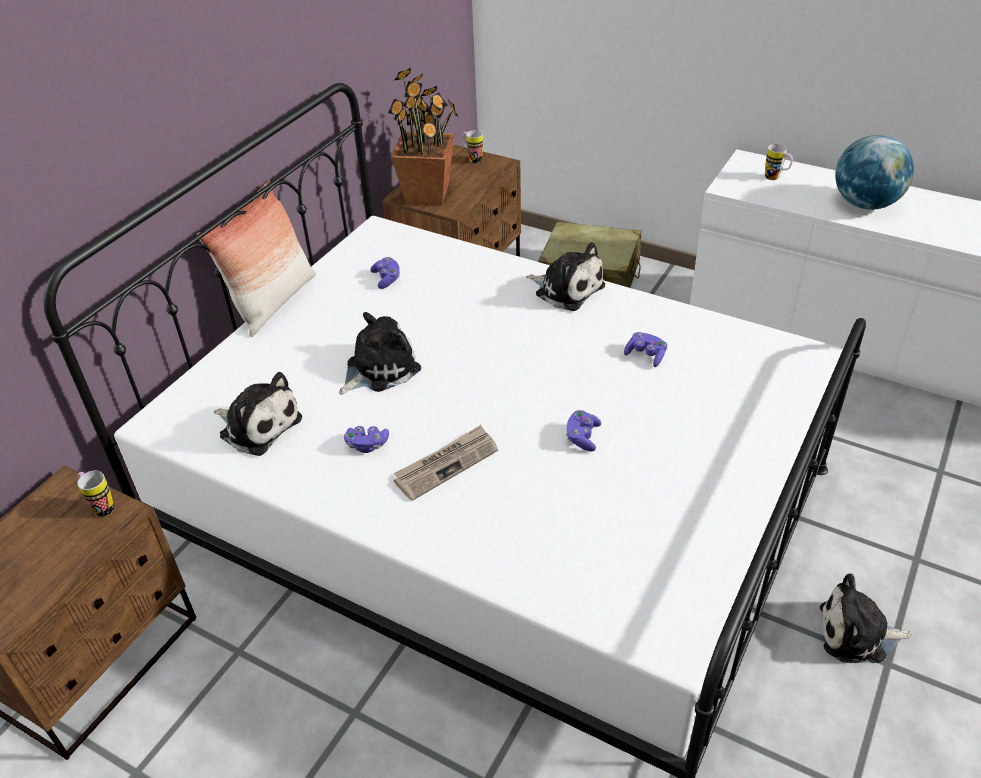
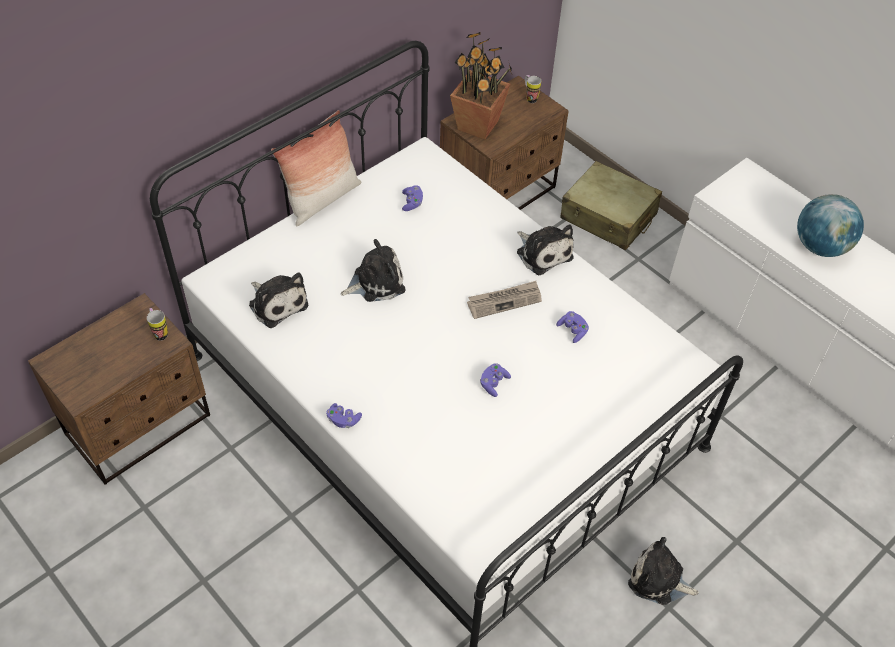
camera: 15 degrees right, 10 degrees up
purple game controller [344,426,389,453] -> purple game controller moved to [326,403,362,428]
newspaper [394,425,498,501] -> newspaper moved to [467,281,542,319]
mug [765,144,793,180] -> none

